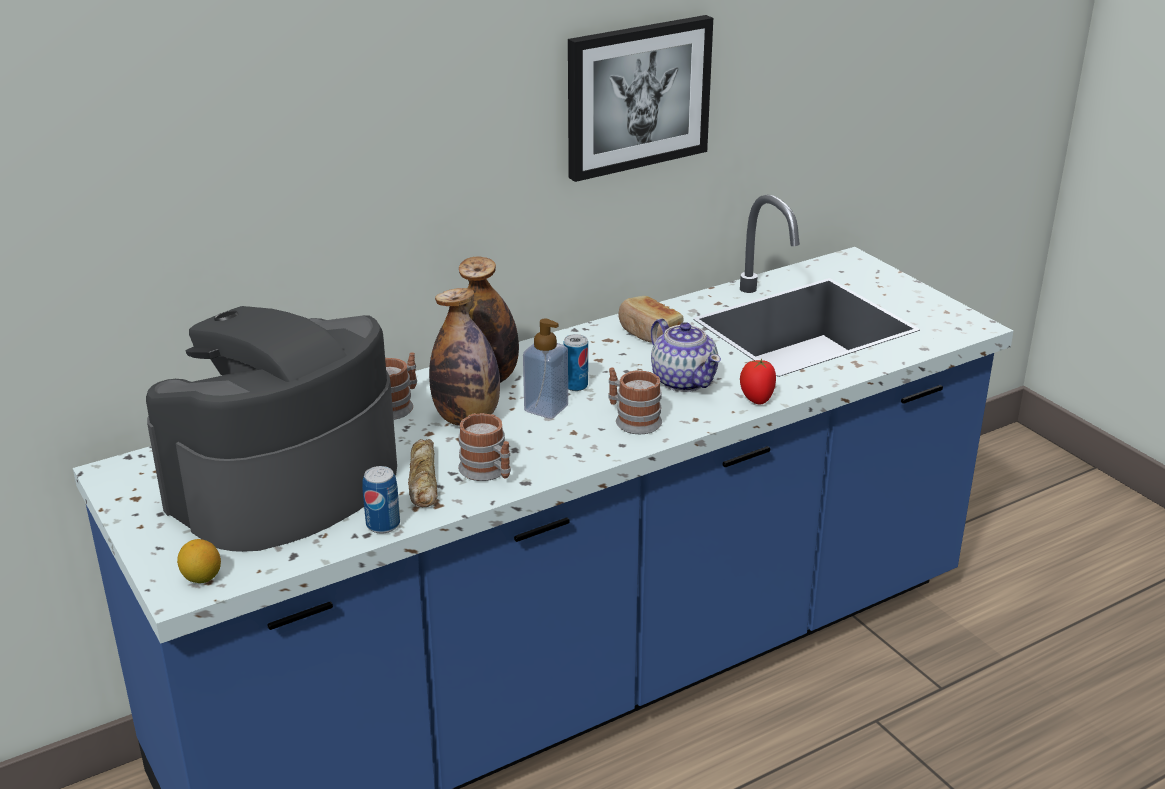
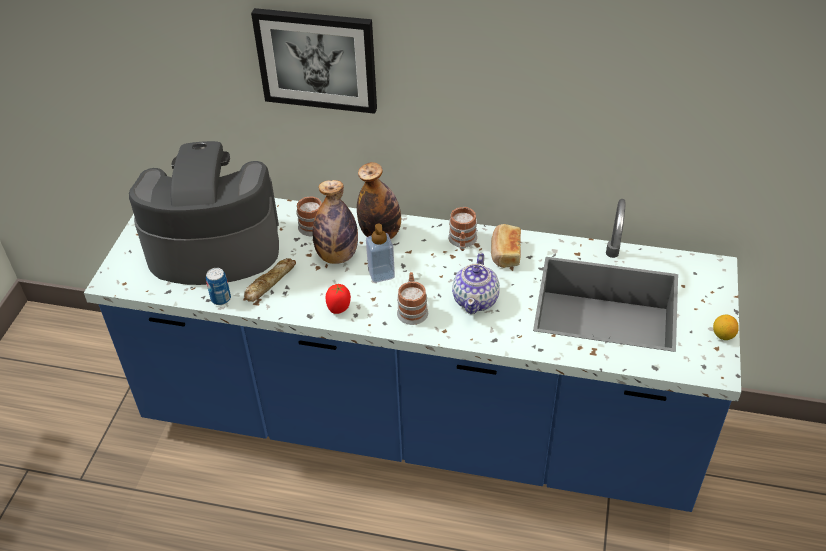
camera: 45 degrees right, 15 degrees up
lemon [177,539,221,583] -> lemon moved to [713,315,739,340]
mug [458,413,511,481] -> mug moved to [448,207,477,251]
can [564,334,588,391] -> none
picture [568,15,713,182] -> picture moved to [251,8,377,114]
tomato [740,358,776,405] -> tomato moved to [325,284,351,314]

